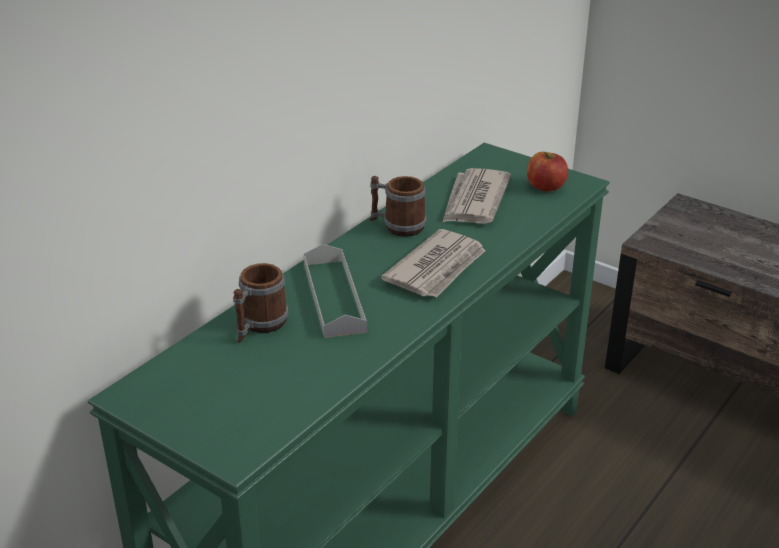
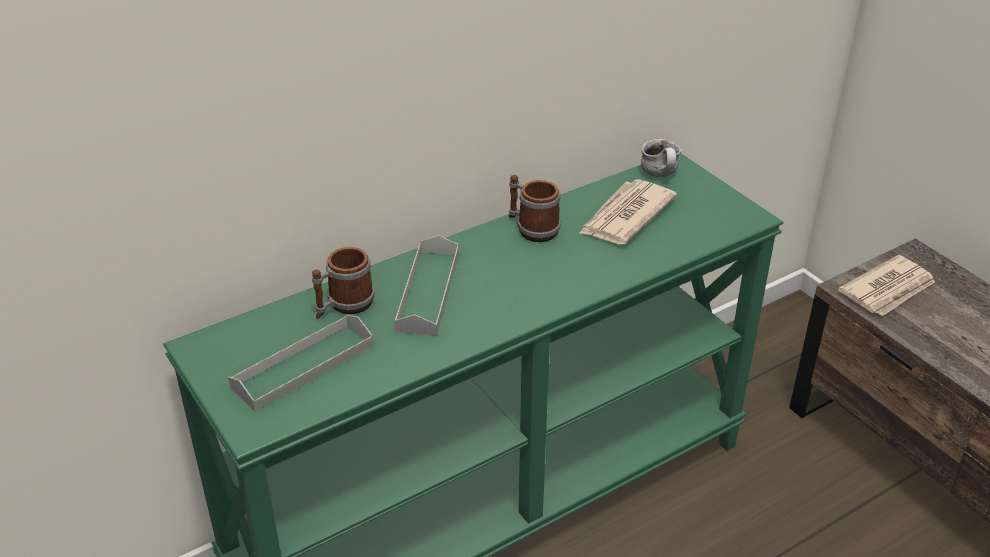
camera: 20 degrees right, 5 degrees up
newspaper [381,229,486,298] -> newspaper moved to [838,255,935,316]
apple [527,152,568,192] -> none
none -> grey tray [228,314,373,412]
none -> mug [641,139,681,177]

